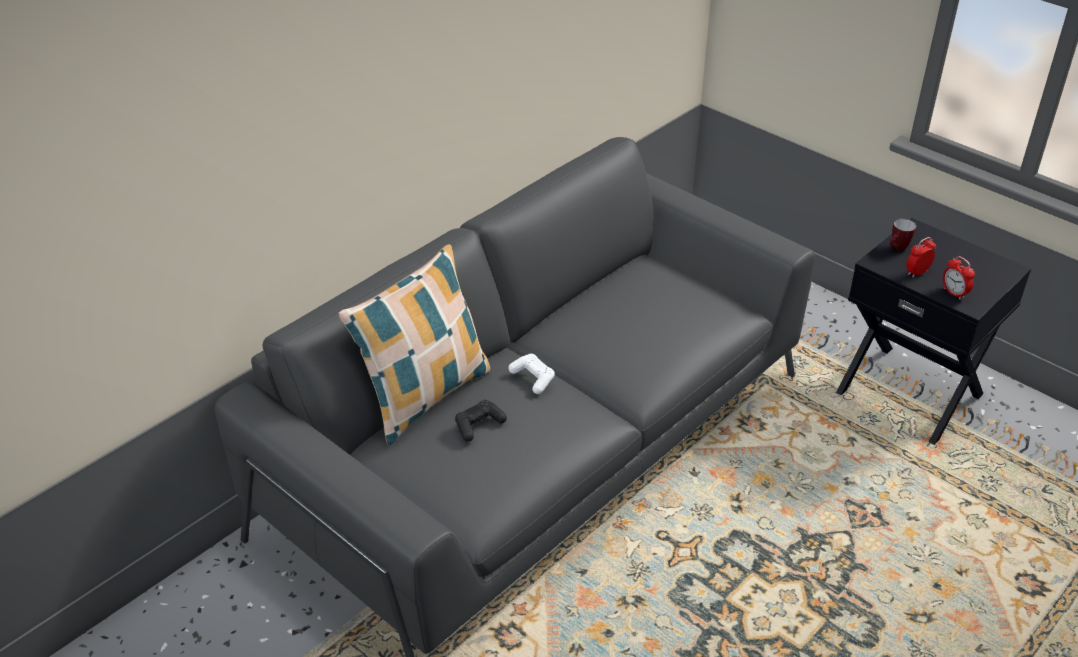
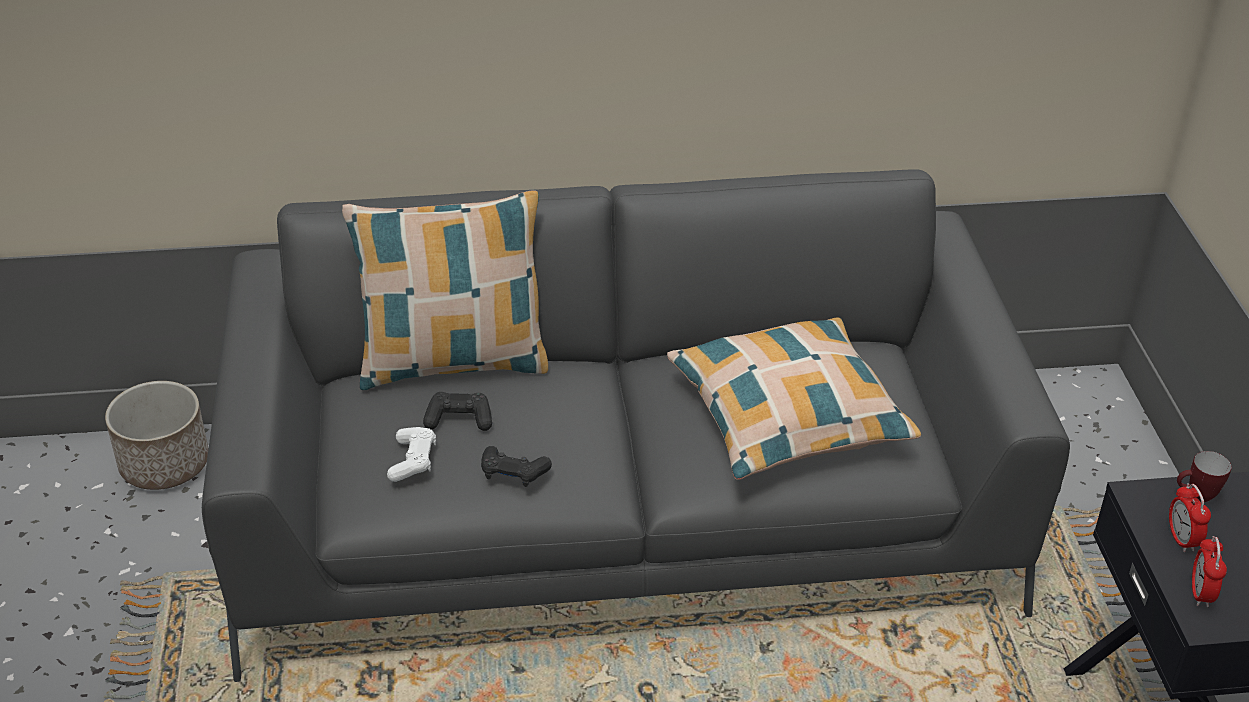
camera: 40 degrees right, 0 degrees up
white game controller [508,354,555,394] -> white game controller moved to [387,427,436,482]
alarm clock [906,237,936,278] -> alarm clock turned 105 degrees counterclockwise [1169,483,1211,552]
none -> planter [105,381,209,490]
none -> black game controller [481,446,552,487]
none -> pillow [667,317,921,480]

